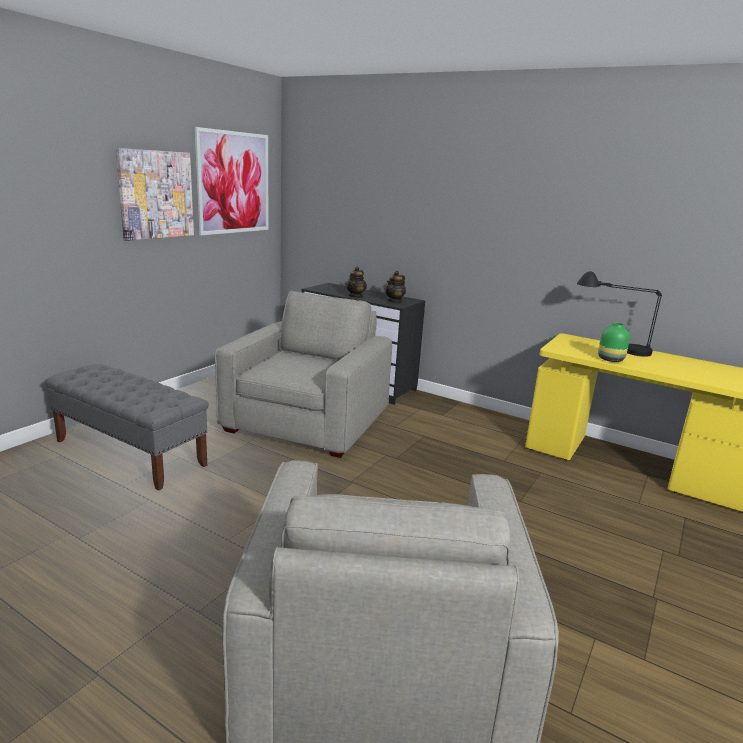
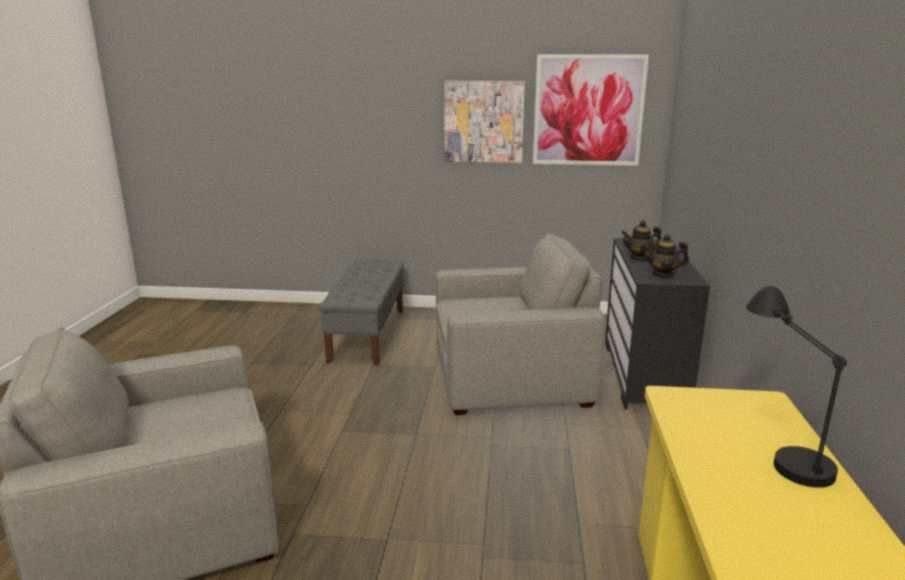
camera: 65 degrees right, 0 degrees up
green vase [598,322,630,362] -> none

